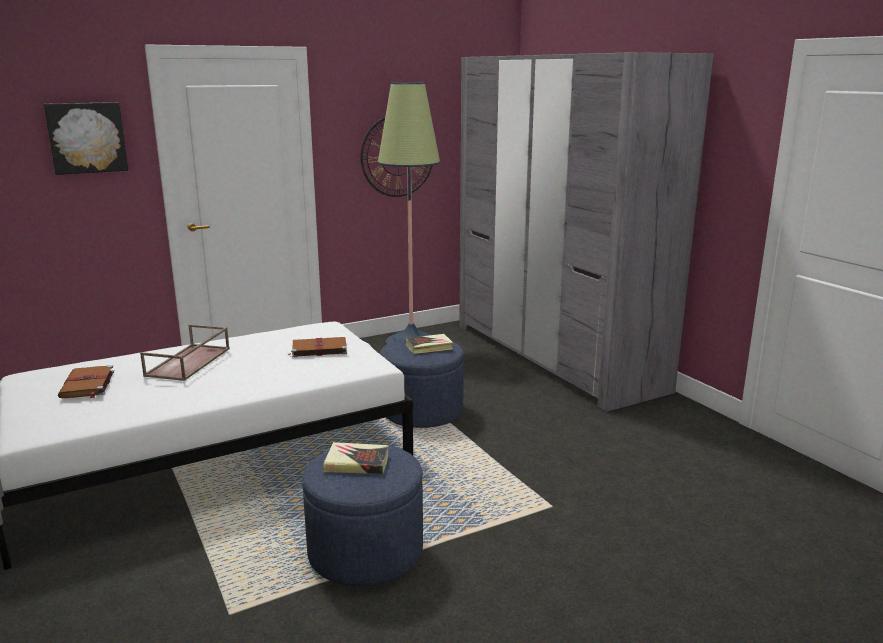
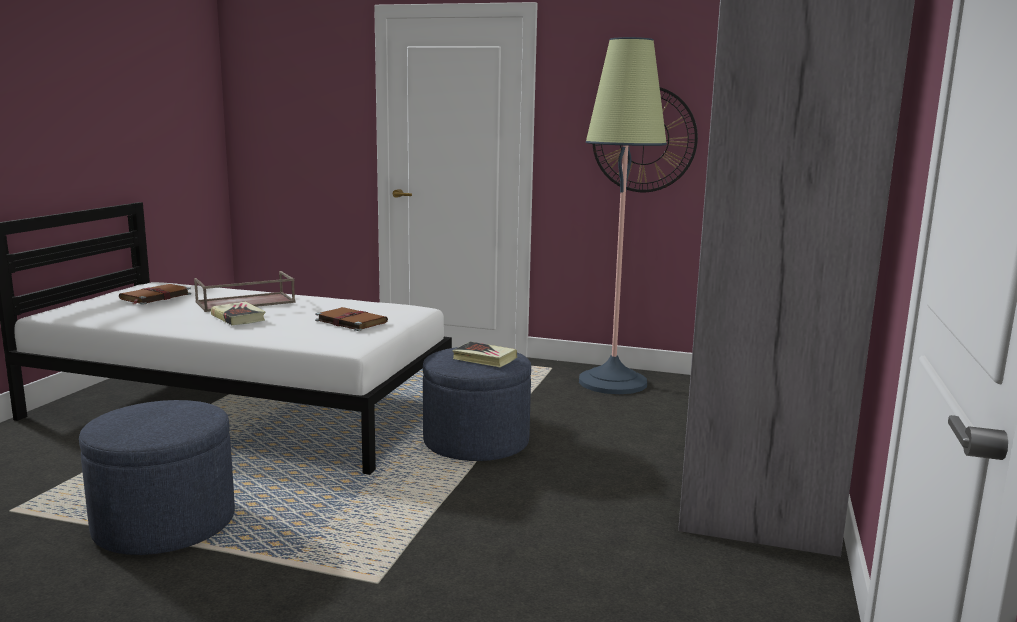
camera: 45 degrees right, 5 degrees down
picture [44,102,128,175] -> none
book [323,442,389,474] -> book moved to [211,301,265,325]

